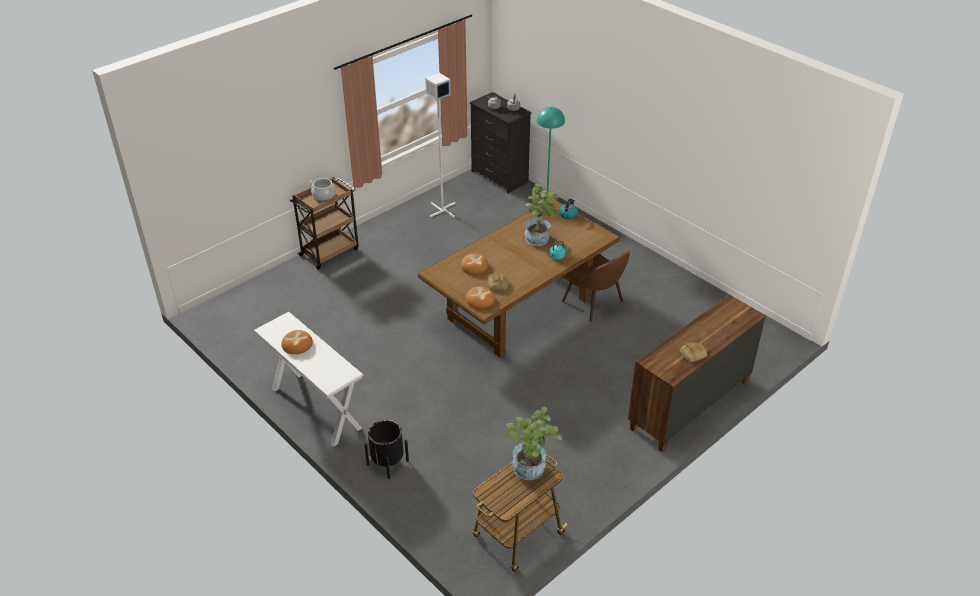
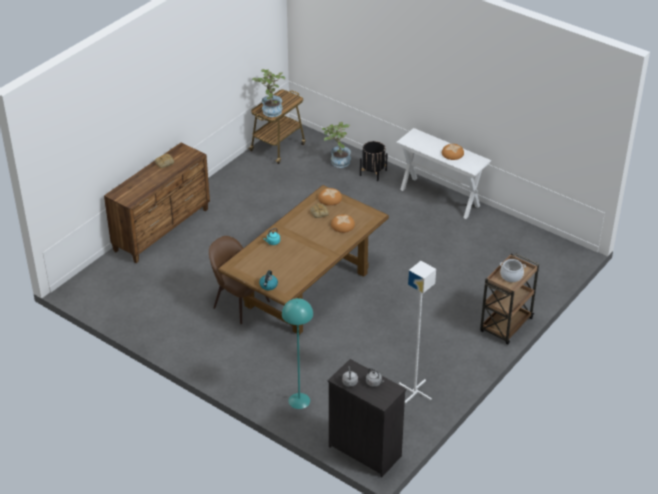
camera: 170 degrees right, 0 degrees up
potted plant [525,184,562,246] -> potted plant moved to [322,122,351,168]

